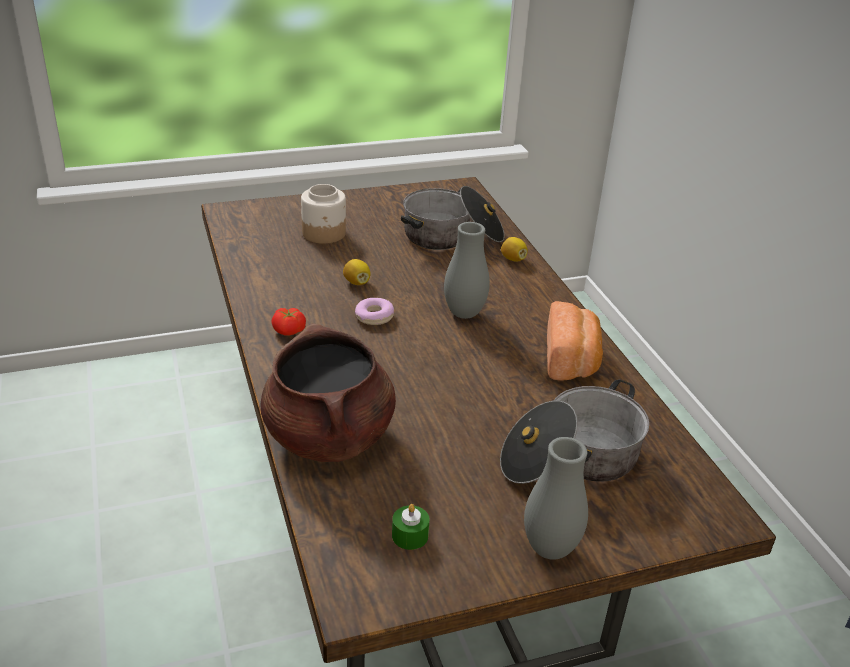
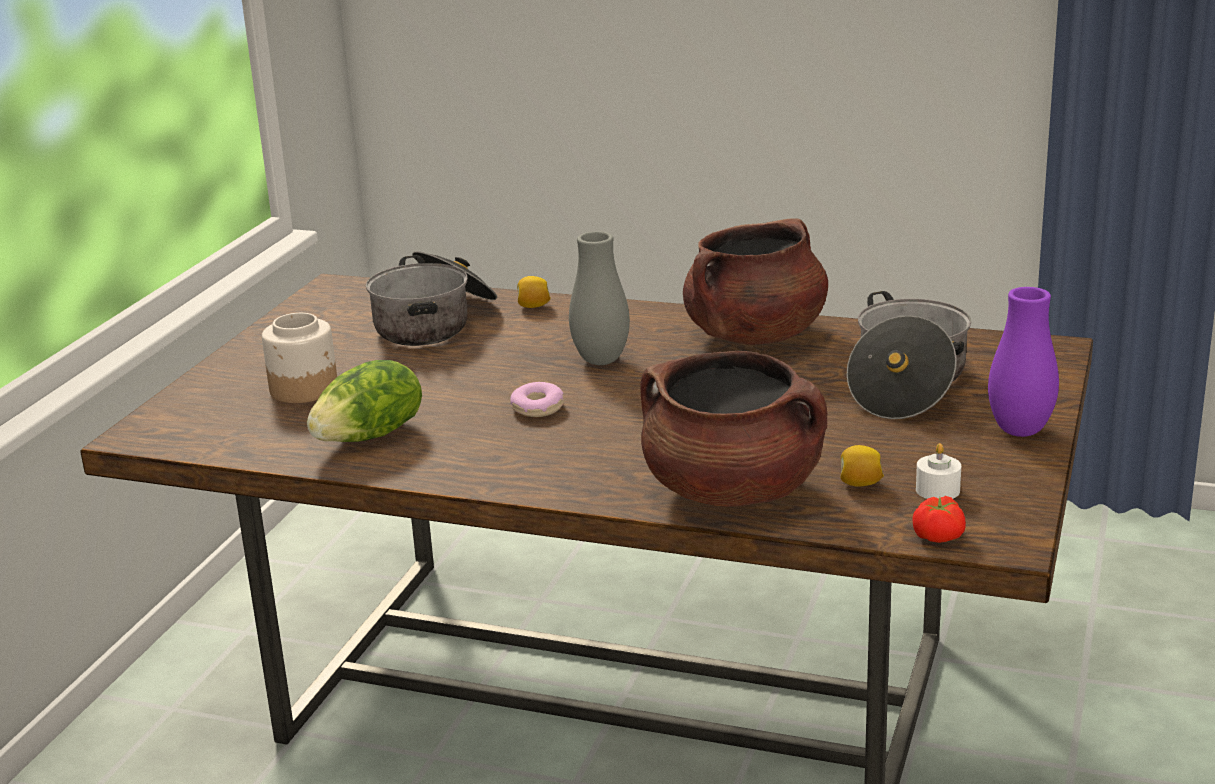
camera: 50 degrees left, 10 degrees down
tomato [271,308,306,336] -> tomato moved to [912,496,966,543]
lemon [343,259,371,285] -> lemon moved to [840,445,884,486]
green candle [392,504,430,550] -> white candle [916,443,961,499]
grey vase [524,437,588,560] -> purple vase [988,287,1059,437]
bread [547,301,603,380] -> brown cooking pot [683,218,828,345]
none -> lettuce [307,360,422,442]

